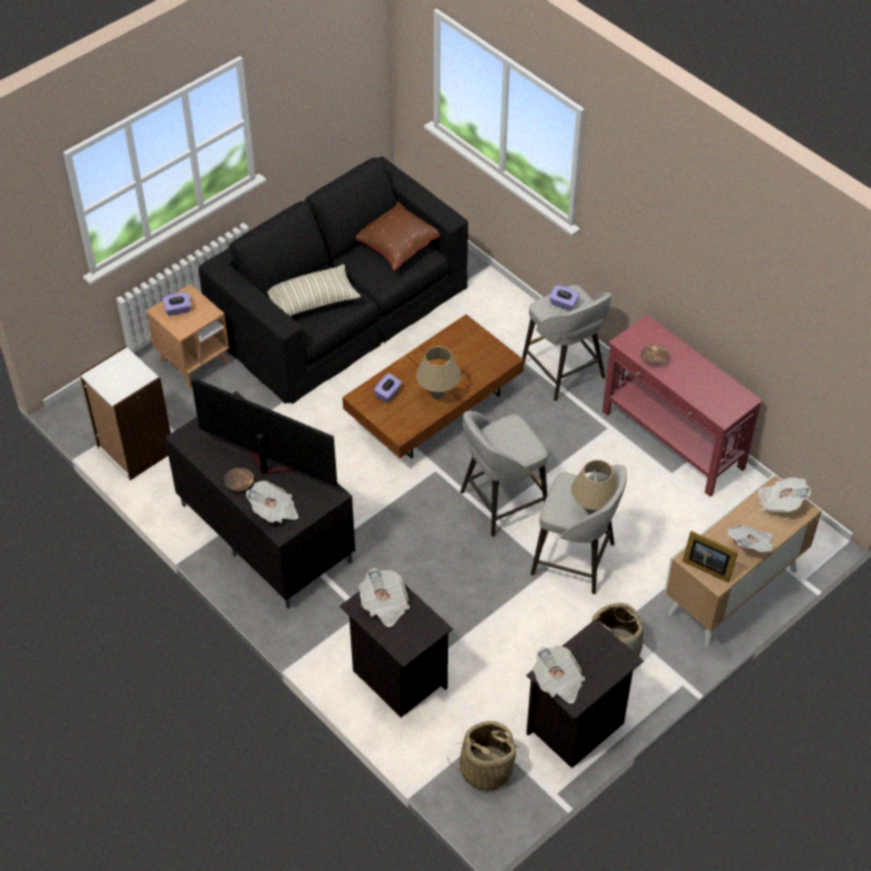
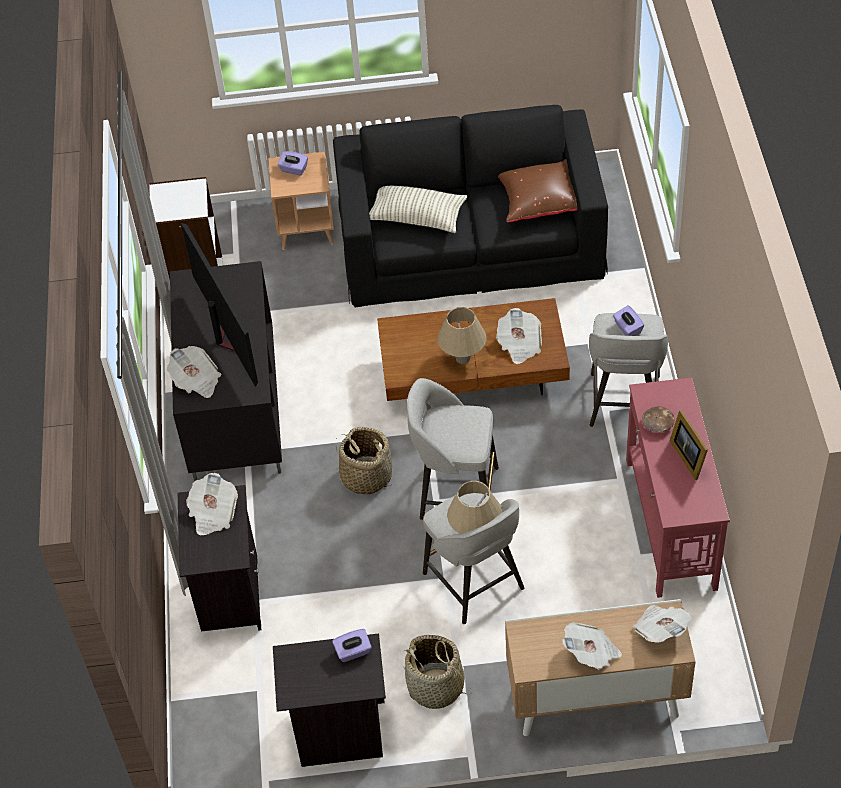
camera: 40 degrees right, 0 degrees up
brown bowl [224,468,254,491] -> none
purple tissue box [374,373,402,403] -> purple tissue box moved to [332,629,372,662]
basket [447,721,522,791] -> basket moved to [336,427,392,494]
newspaper [533,645,585,704] -> newspaper moved to [496,308,542,364]
picture frame [682,531,738,583] -> picture frame moved to [670,410,708,480]

